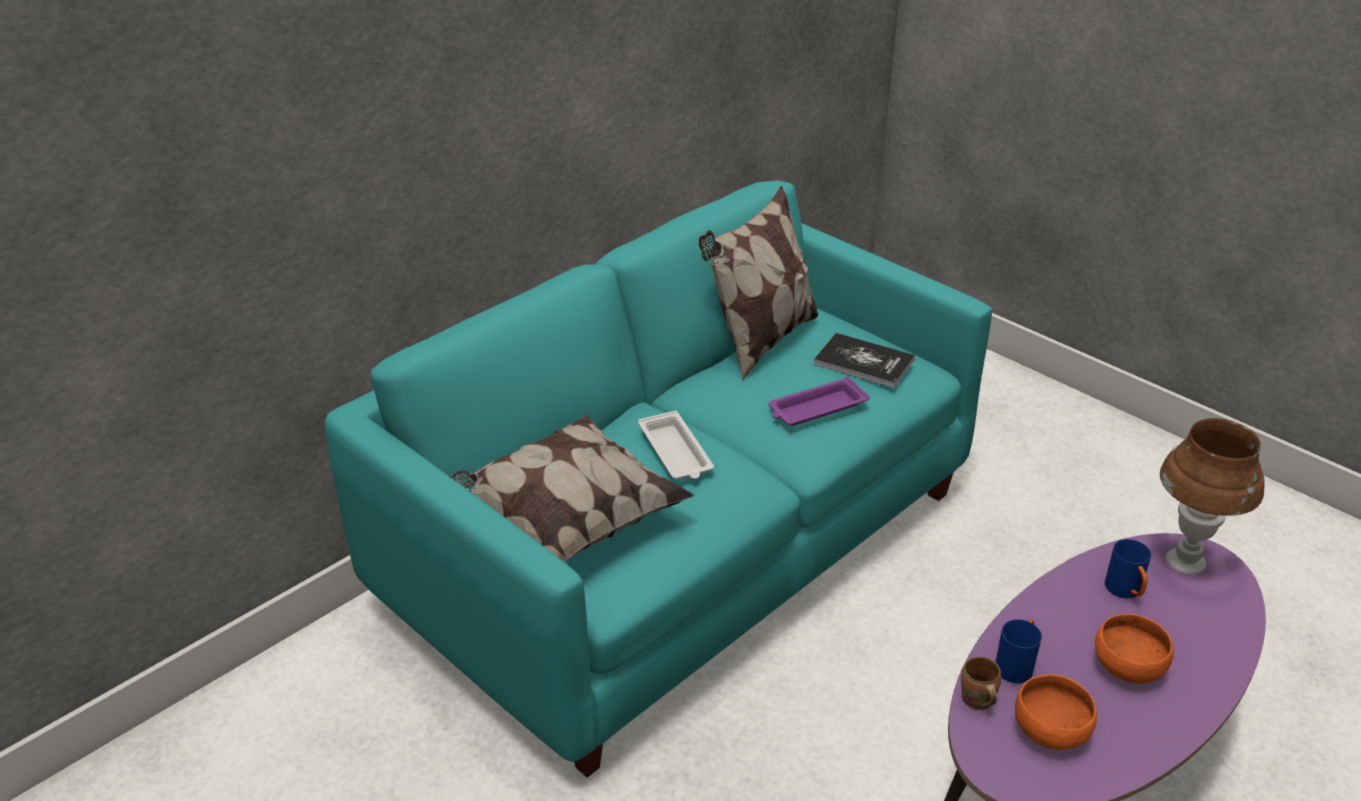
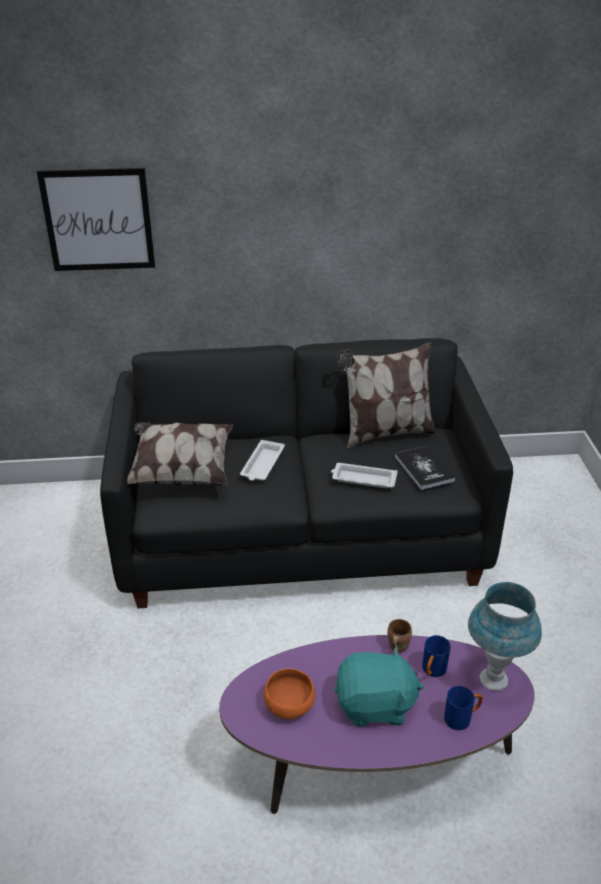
camera: 40 degrees right, 0 degrees up
turquoise sofa [325,180,992,778] -> black sofa [100,338,513,608]
purple tray [768,377,869,426] -> white tray [331,463,398,488]
brown mug [961,657,1001,710] -> brown mug moved to [387,619,412,653]
blue mug [996,619,1042,683] -> blue mug moved to [444,686,483,730]
orange bowl [1095,614,1174,683] -> turquoise plush toy [334,646,424,727]
brown table lamp [1160,418,1265,575] -> blue table lamp [468,582,542,691]
none -> picture [37,168,155,271]

